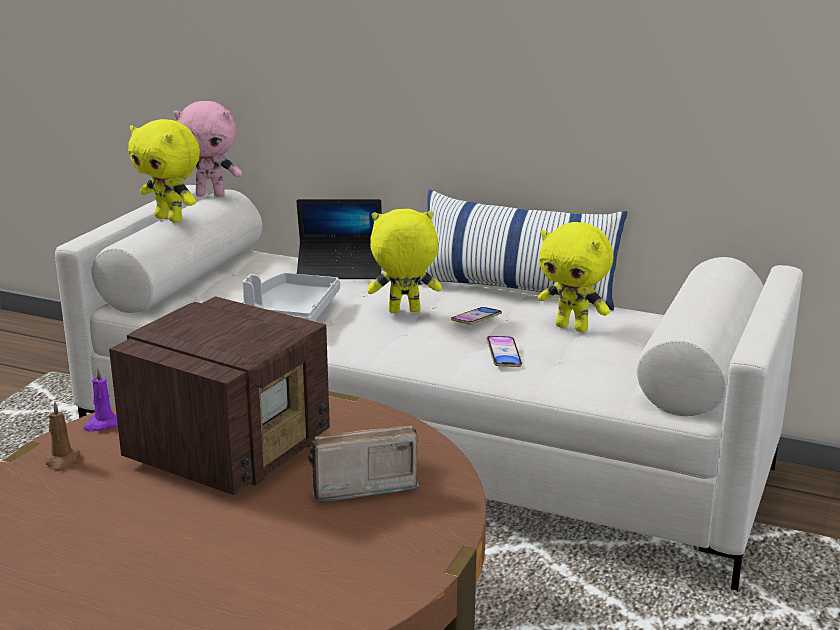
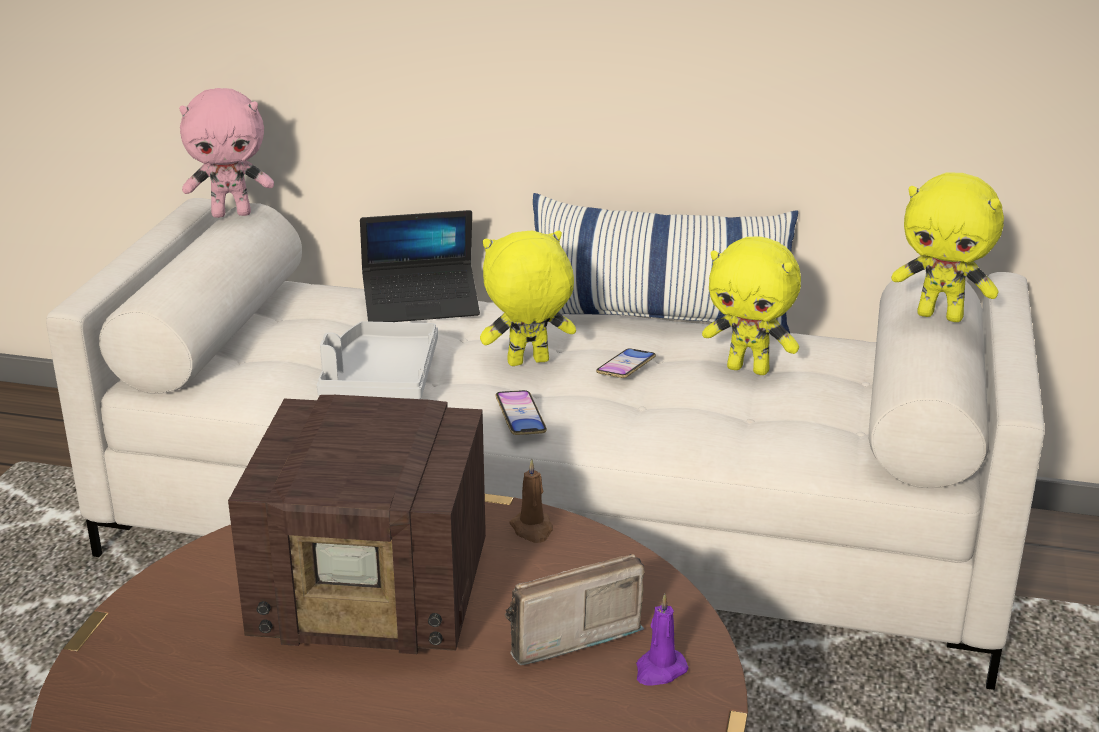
camera: 10 degrees left, 5 degrees up
brown candle [46,401,81,471] -> brown candle moved to [509,459,553,543]
purple candle [83,367,118,432] -> purple candle moved to [636,593,688,686]
radio [109,296,330,495] -> radio turned 75 degrees clockwise [228,395,486,654]
yellow plush toy [128,119,200,222] -> yellow plush toy moved to [891,172,1004,322]
phone [487,336,522,367] -> phone moved to [496,390,547,435]

